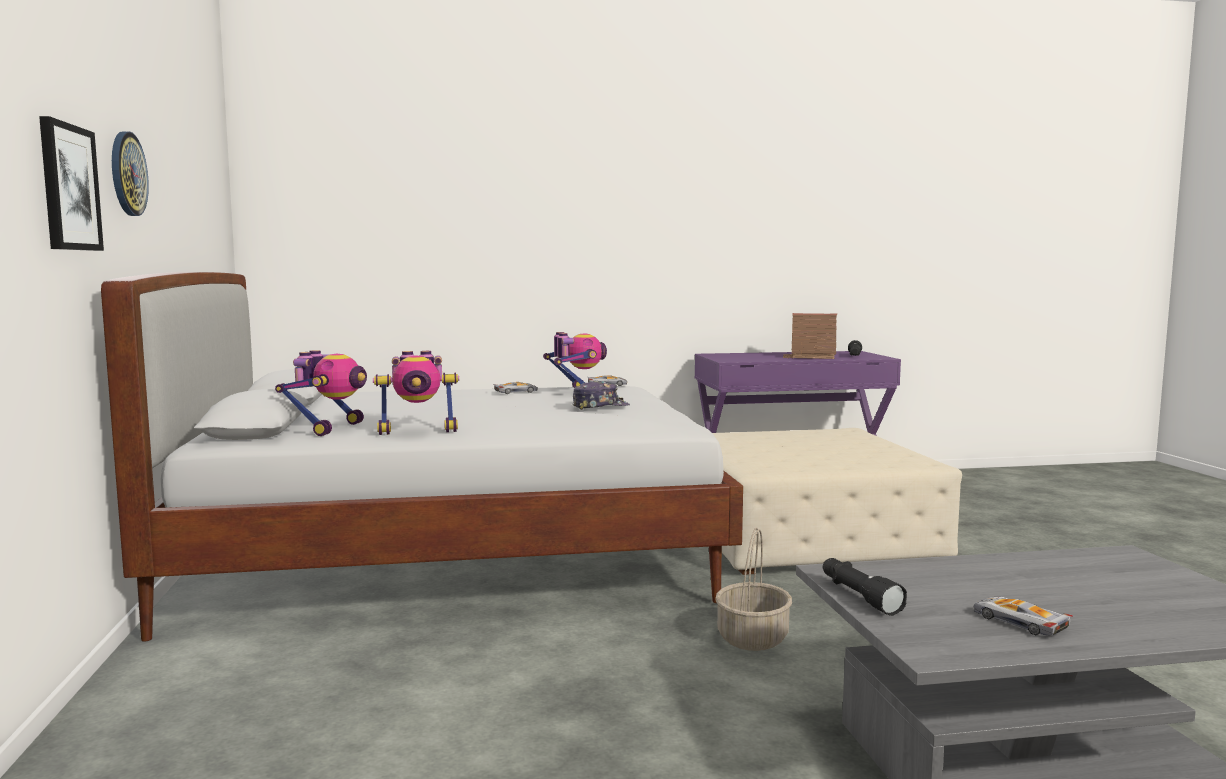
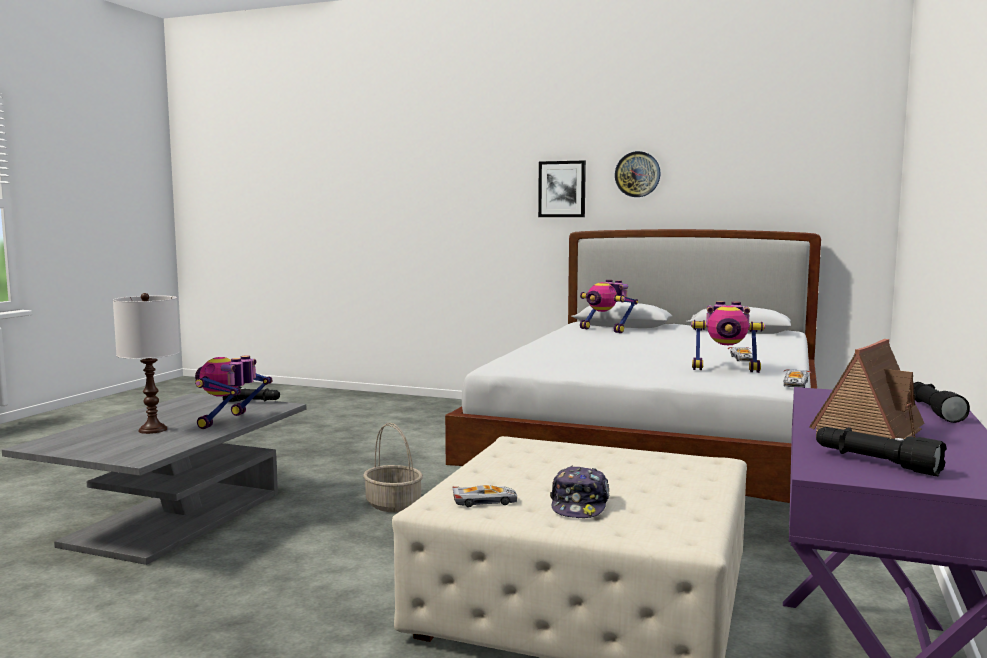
camera: 120 degrees right, 0 degrees up
toy robot [373,351,459,435] -> toy robot moved to [195,355,273,429]
cap [572,381,630,410] -> cap moved to [550,465,610,518]
toy car [974,597,1073,636] -> toy car moved to [453,485,517,507]
none -> white table lamp [113,293,180,434]
none -> black flashlight [914,382,970,423]

